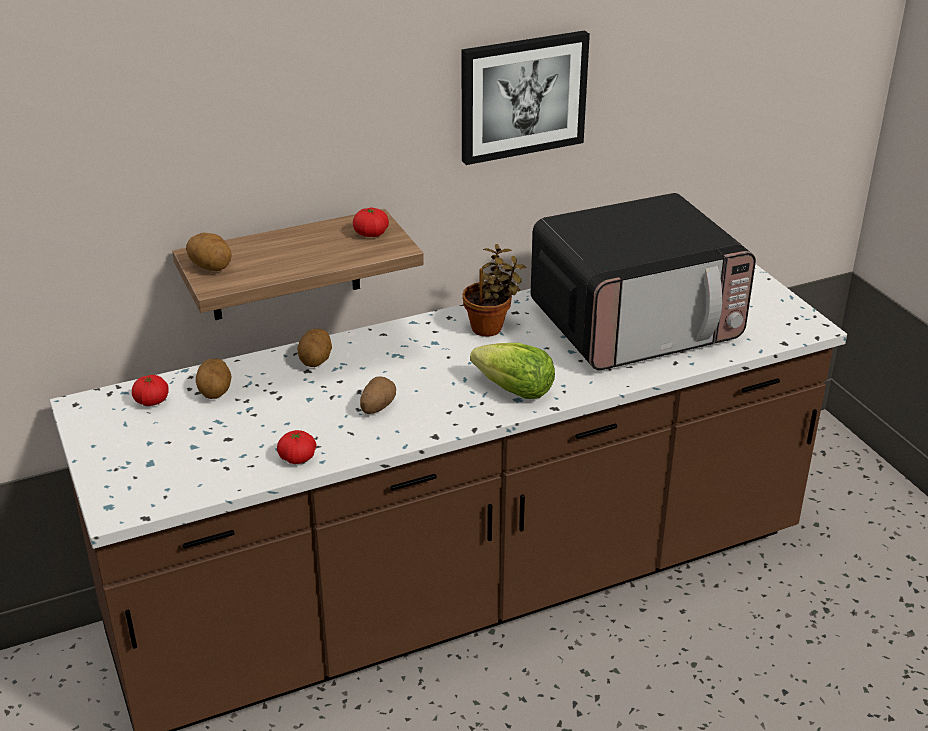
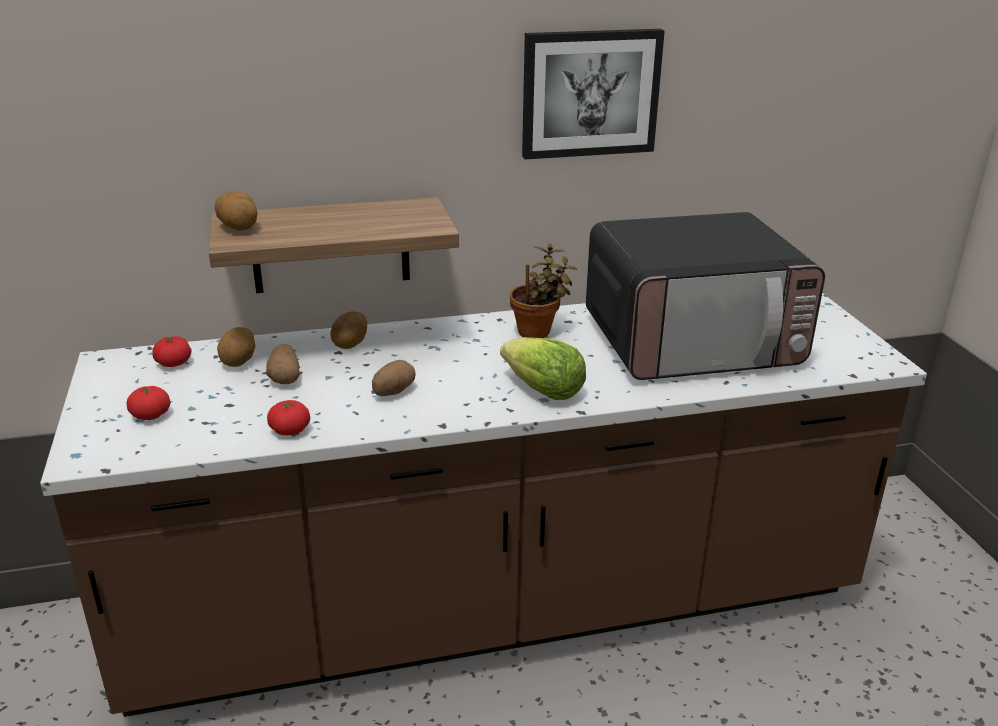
camera: 10 degrees right, 5 degrees down
tomato [353,208,389,237] -> tomato moved to [127,386,170,420]
none -> potato [266,344,299,384]

